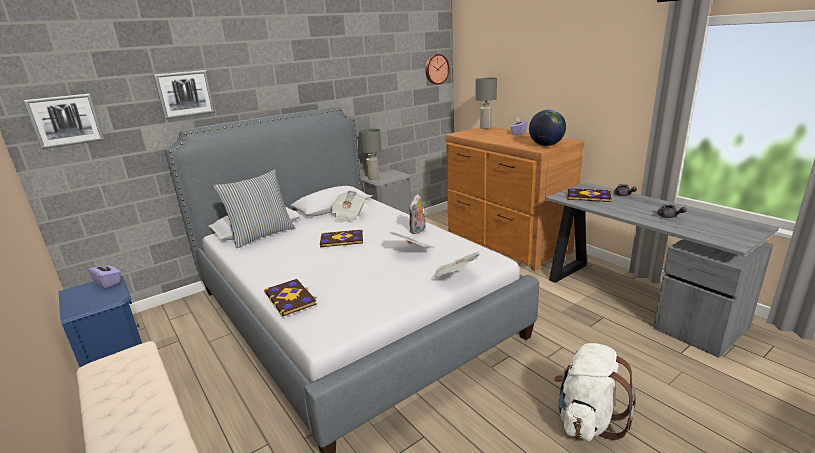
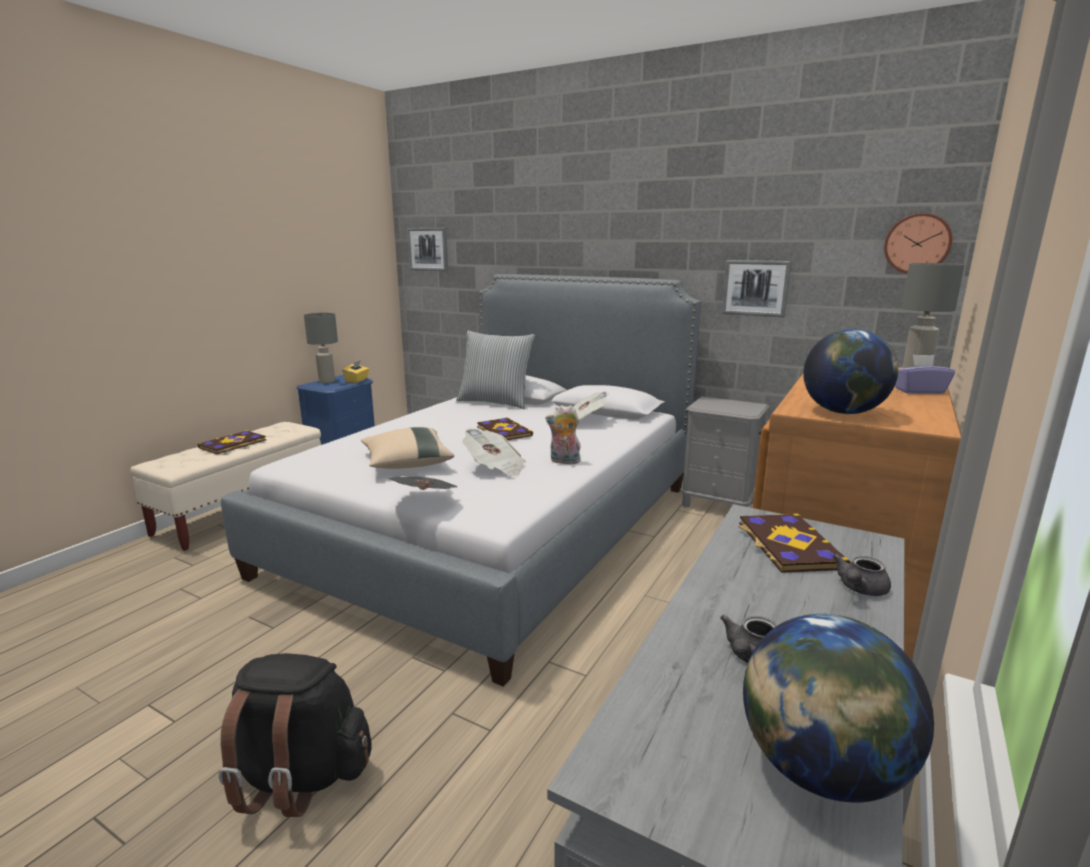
camera: 65 degrees right, 5 degrees down
purple tissue box [88,259,121,289] -> yellow tissue box [342,360,369,383]
picture [154,70,215,119] -> picture moved to [721,260,791,317]
book [264,279,317,316] -> book moved to [198,430,266,454]
grey table lamp [359,129,382,180] -> grey table lamp moved to [304,313,338,383]
white backpack [554,343,636,441] -> black backpack [219,653,372,817]
none -> beige pillow [361,427,454,469]
none -> globe [743,614,934,802]

